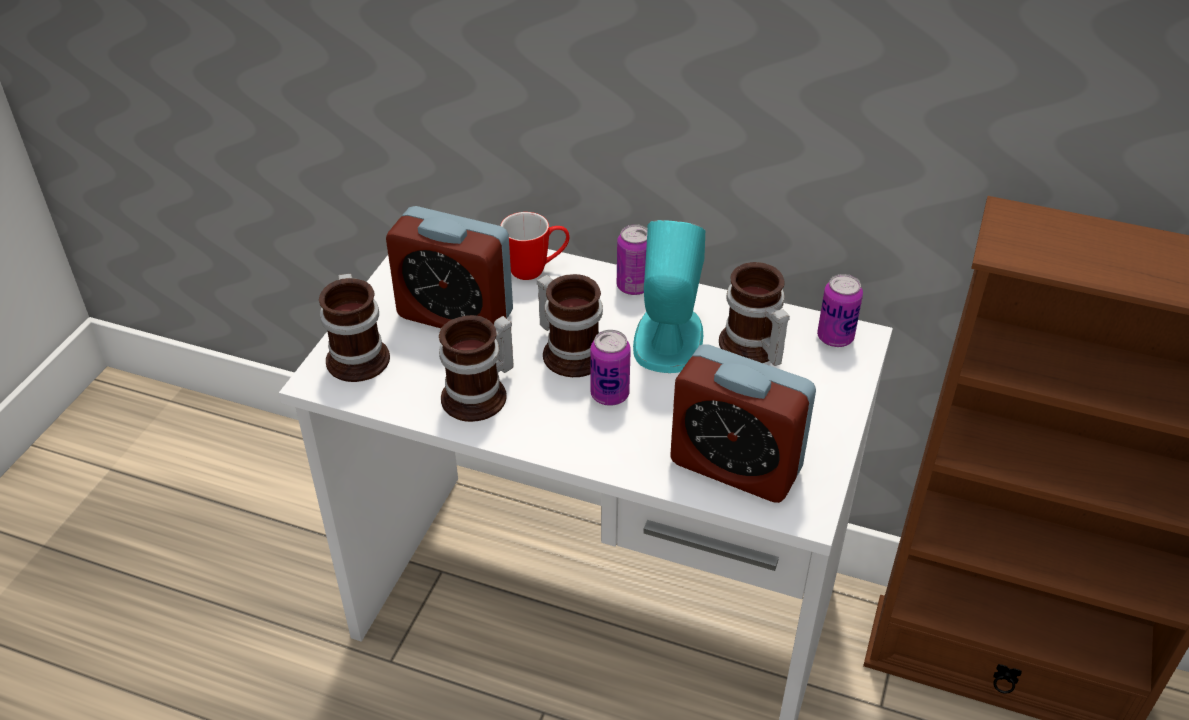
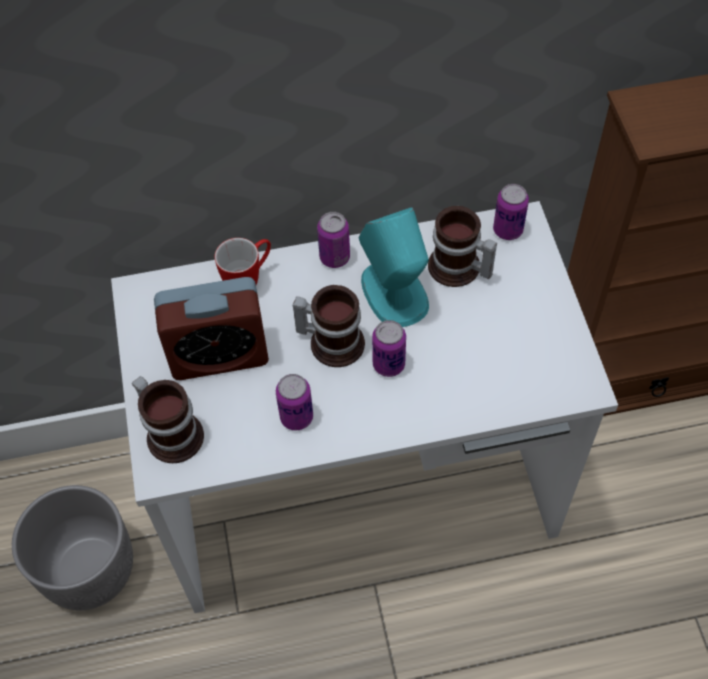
camera: 30 degrees left, 15 degrees up
mug [439,315,514,422] -> can [276,374,313,430]
alarm clock [670,344,816,503] -> none
none -> grey planter [12,485,133,610]

